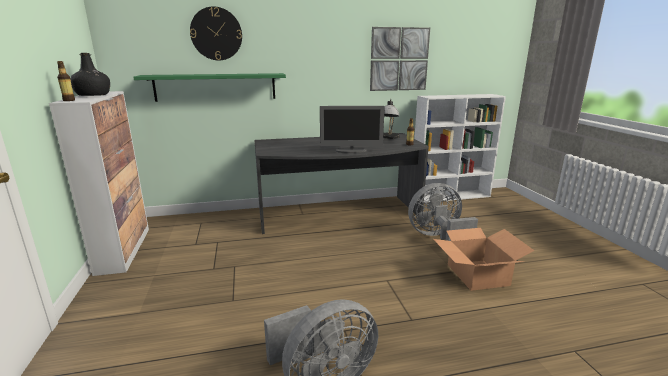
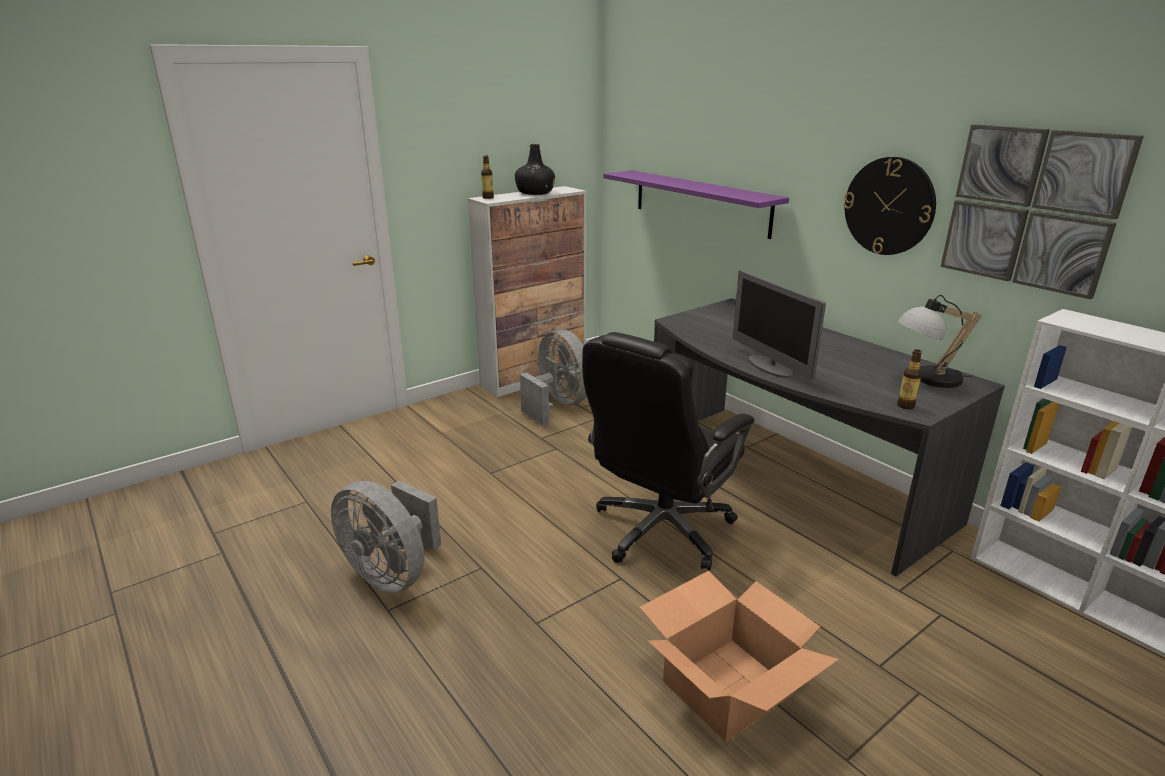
camera: 65 degrees right, 5 degrees up
green shelf [134,73,286,102] -> purple shelf [603,170,789,239]
wall clock [190,6,242,60] -> wall clock moved to [844,157,936,255]
grey fan [408,183,478,241] -> grey fan moved to [520,329,587,426]
none -> black office chair [582,332,754,571]

